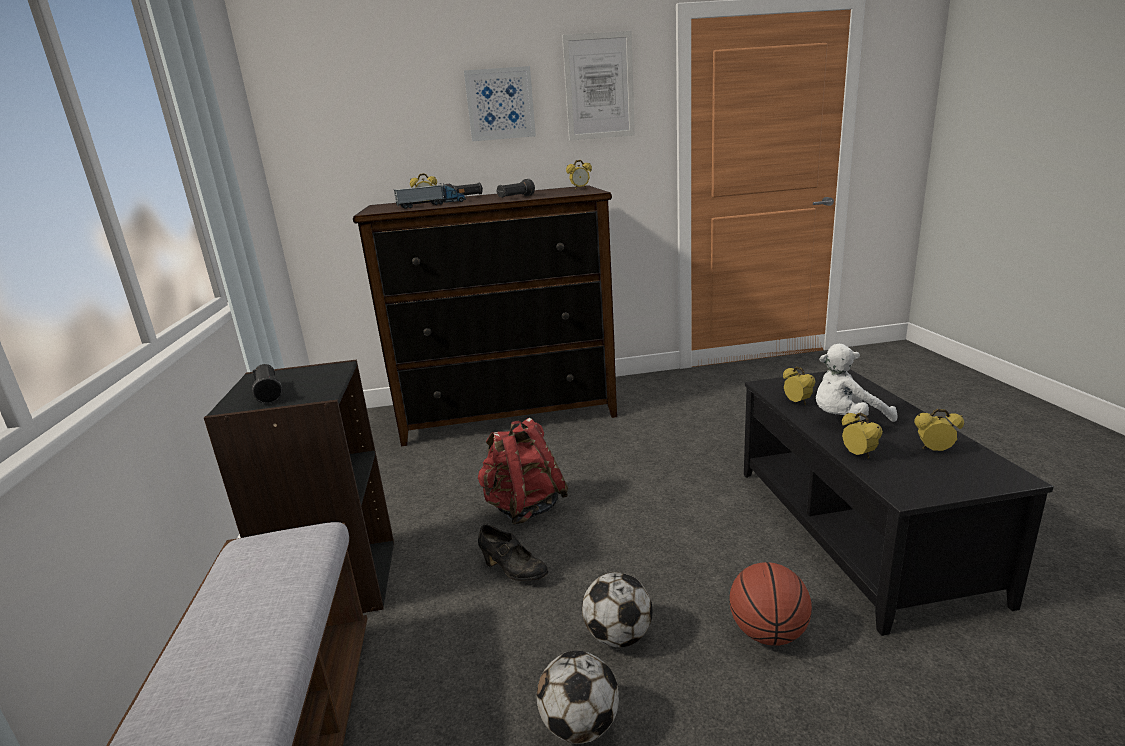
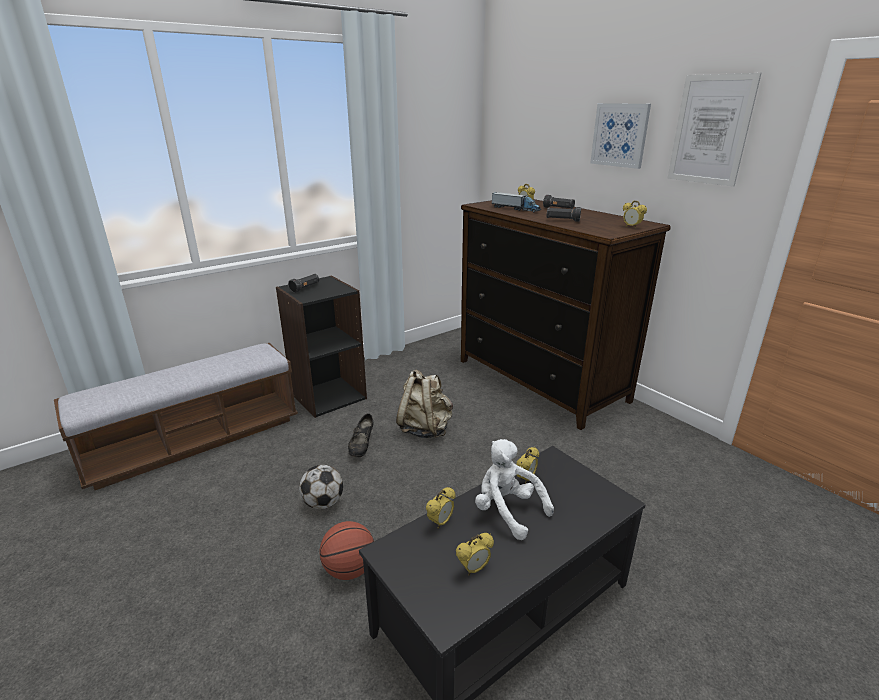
camera: 60 degrees right, 5 degrees up
red backpack [478,418,568,525] -> beige backpack [396,369,453,438]
football [537,651,619,744] -> none
alarm clock [914,409,964,451] -> alarm clock turned 75 degrees clockwise [456,533,494,576]

